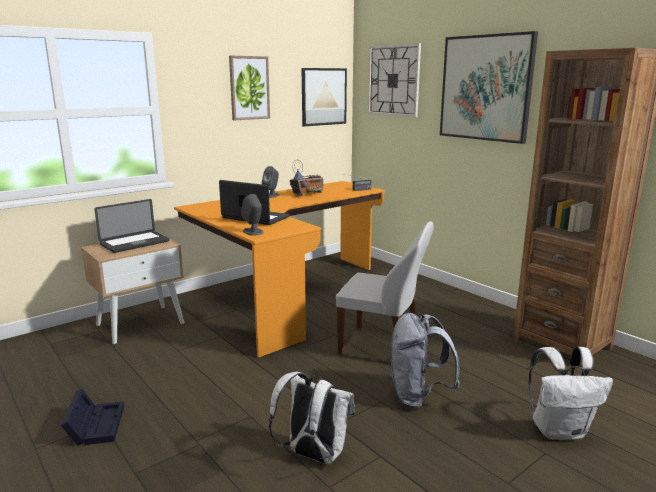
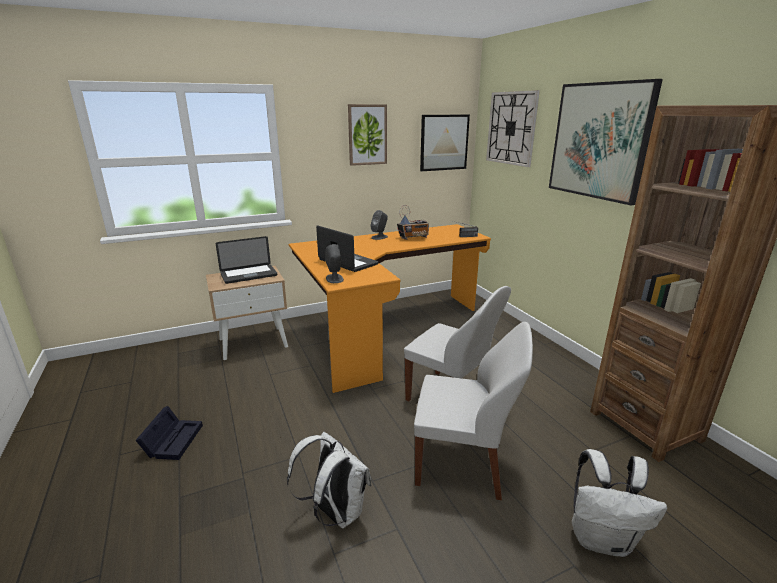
camera: 15 degrees right, 5 degrees up
grey backpack [390,313,460,409] -> white chair [414,322,533,500]

